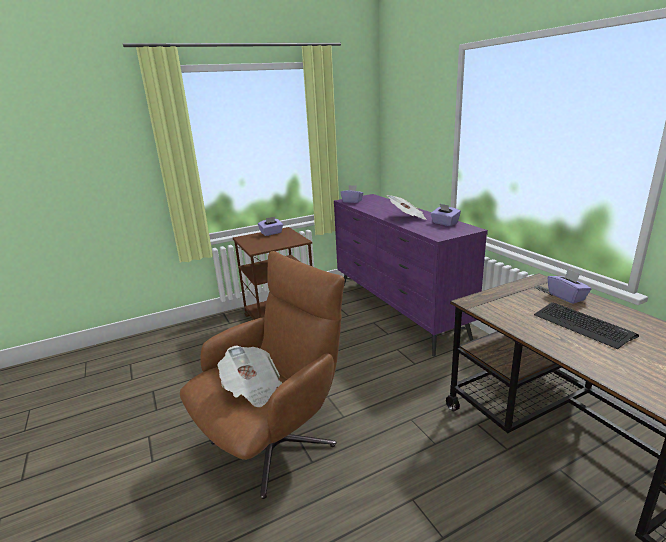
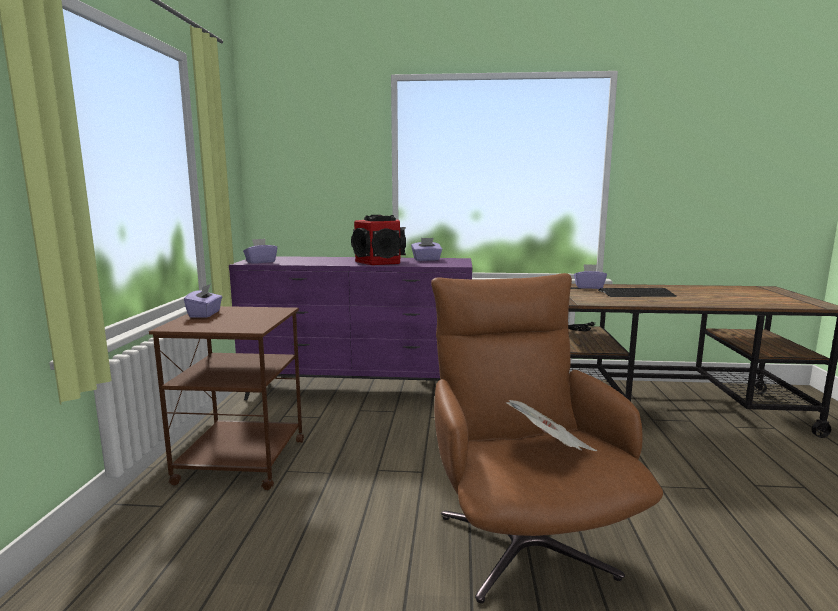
camera: 60 degrees left, 10 degrees down
newspaper [387,195,427,220] -> speaker [351,215,406,265]

